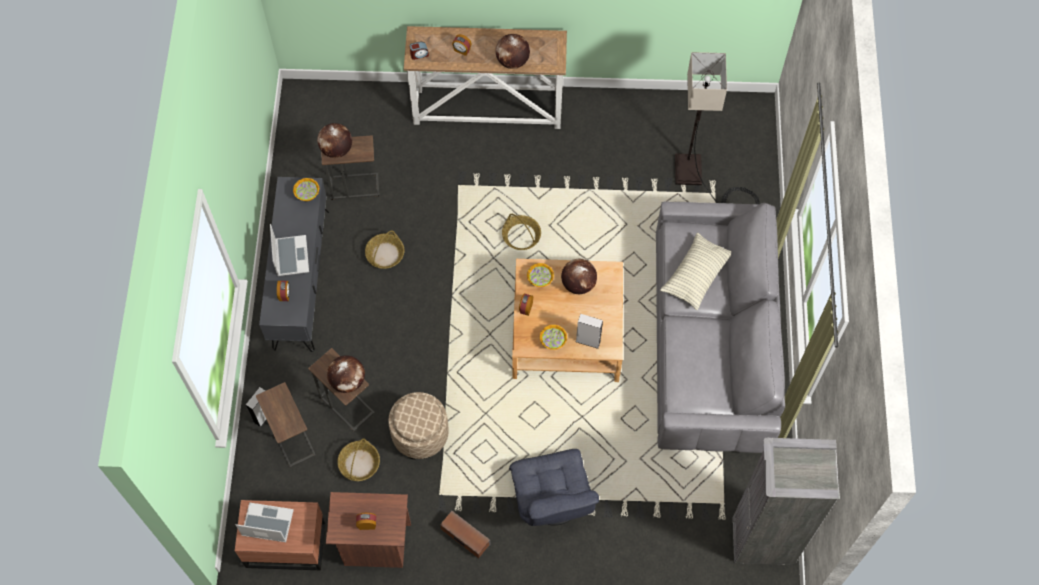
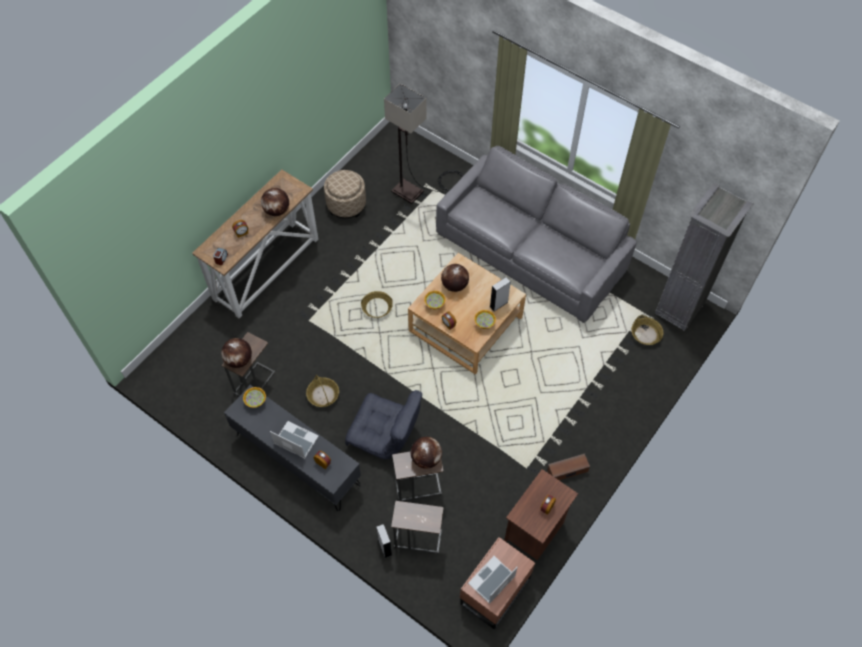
camera: 55 degrees left, 5 degrees down
basket [337,438,380,481] -> basket moved to [631,315,663,345]
beige ottoman [388,392,449,460] -> beige ottoman moved to [324,170,366,218]
grey armchair [509,449,599,526] -> grey armchair moved to [345,390,422,459]
pillow [660,233,731,310] -> none

